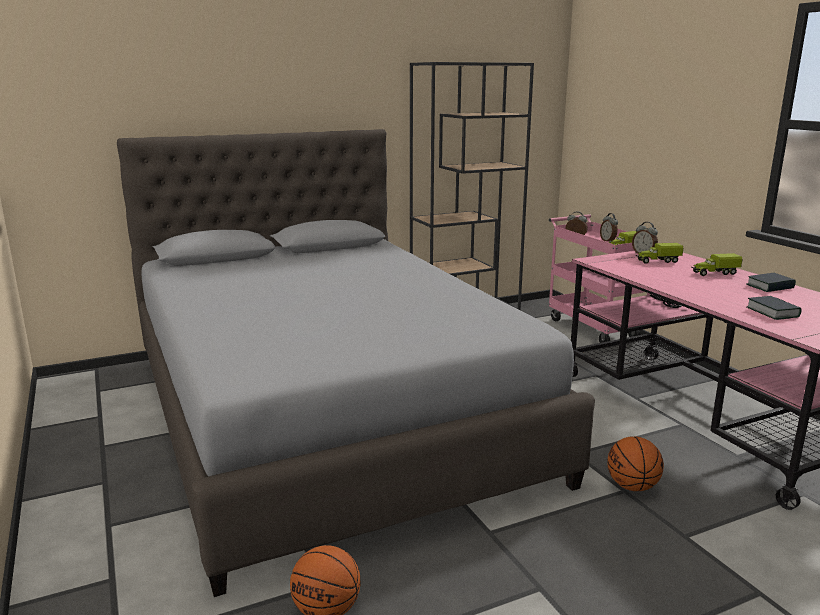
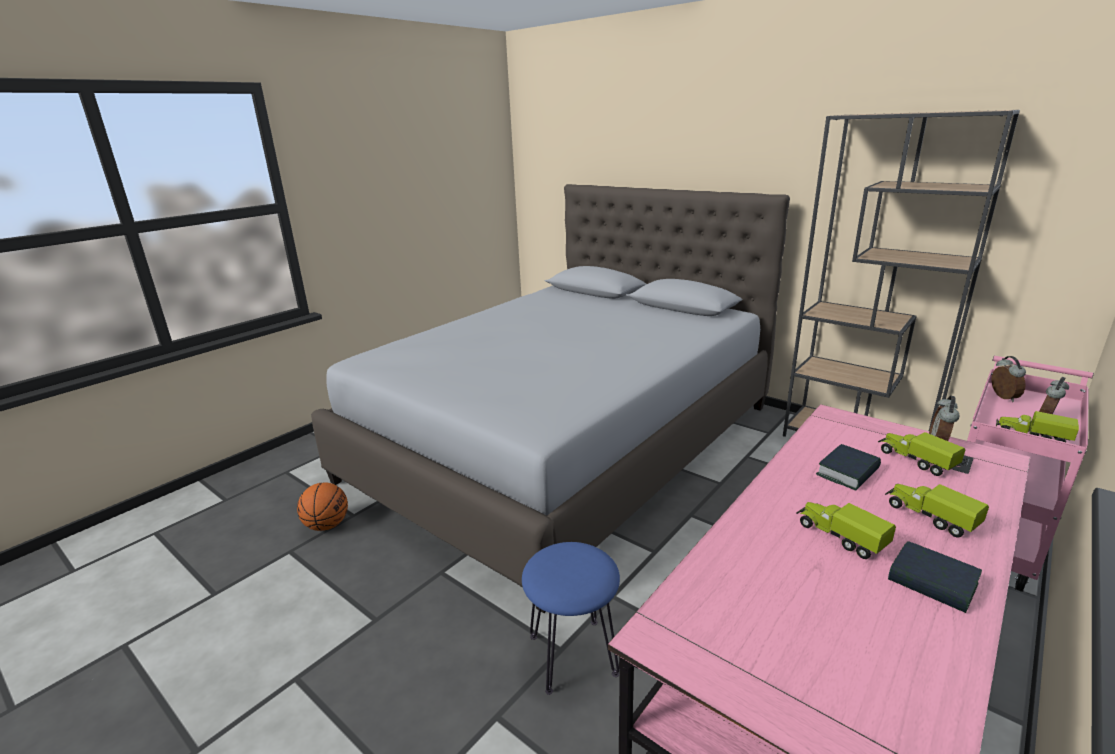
camera: 65 degrees right, 5 degrees up
basketball [607,437,664,491] -> blue stool [522,542,620,695]
book [747,296,801,320] -> book moved to [816,444,881,491]
none -> toy truck [796,502,896,559]

